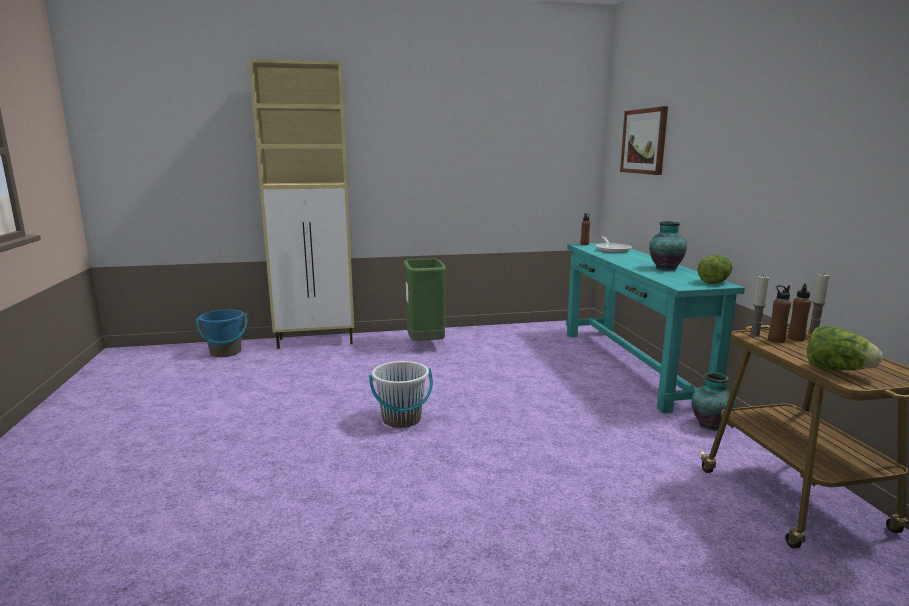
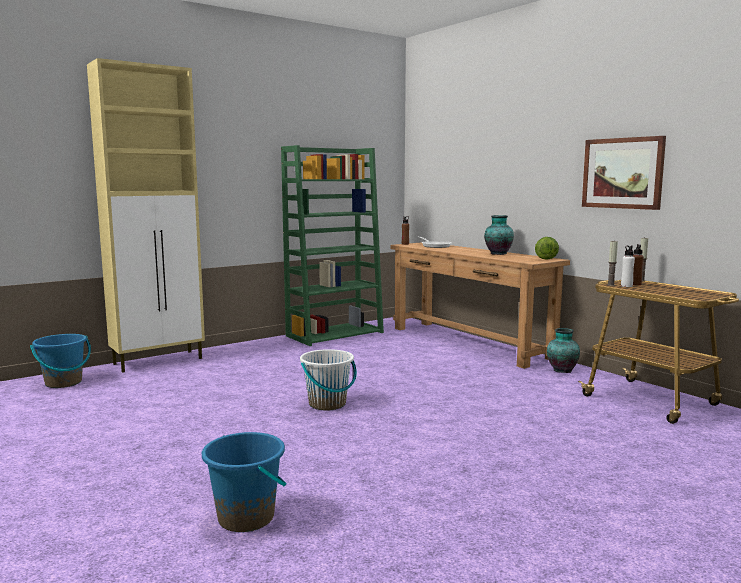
camera: 25 degrees left, 5 degrees down
green trash can [404,258,446,341] -> none
turquoise console table [566,243,745,413] -> brown console table [390,242,570,369]
picture [620,106,668,175] -> picture moved to [582,136,666,210]
brown bottle [768,285,791,343] -> white bottle [621,245,635,287]
lettuce [807,325,883,370] -> none
none -> blue bucket [202,432,287,532]
none -> green bookcase [281,145,384,346]

